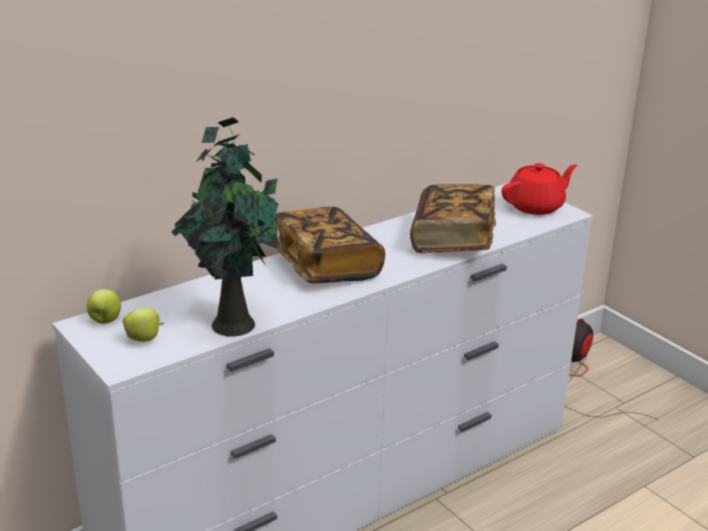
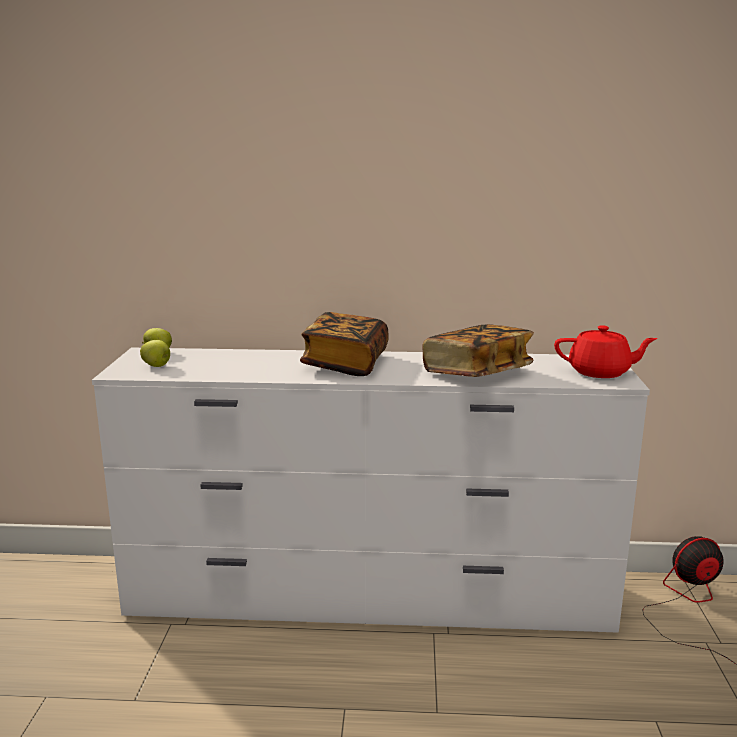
camera: 40 degrees right, 10 degrees down
potted plant [171,117,278,337] -> none

